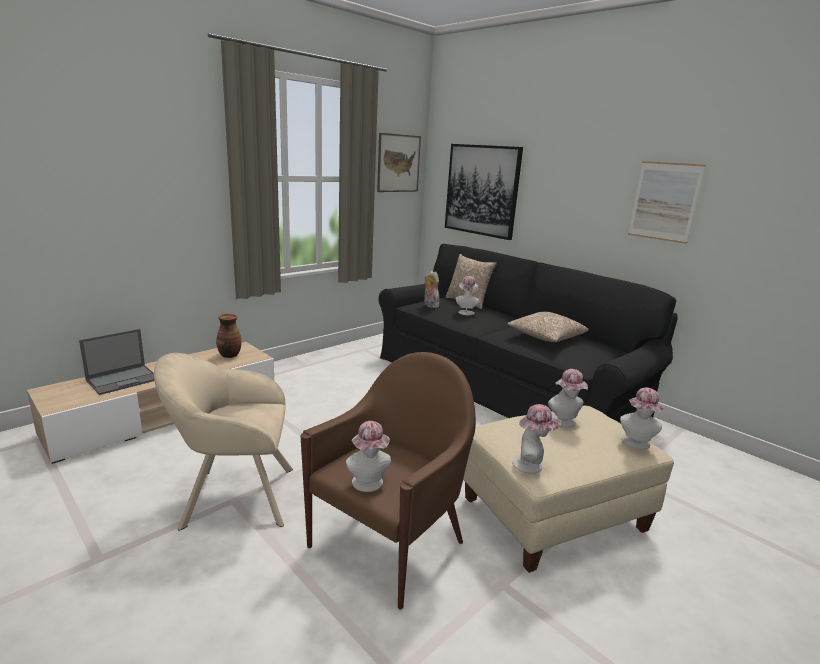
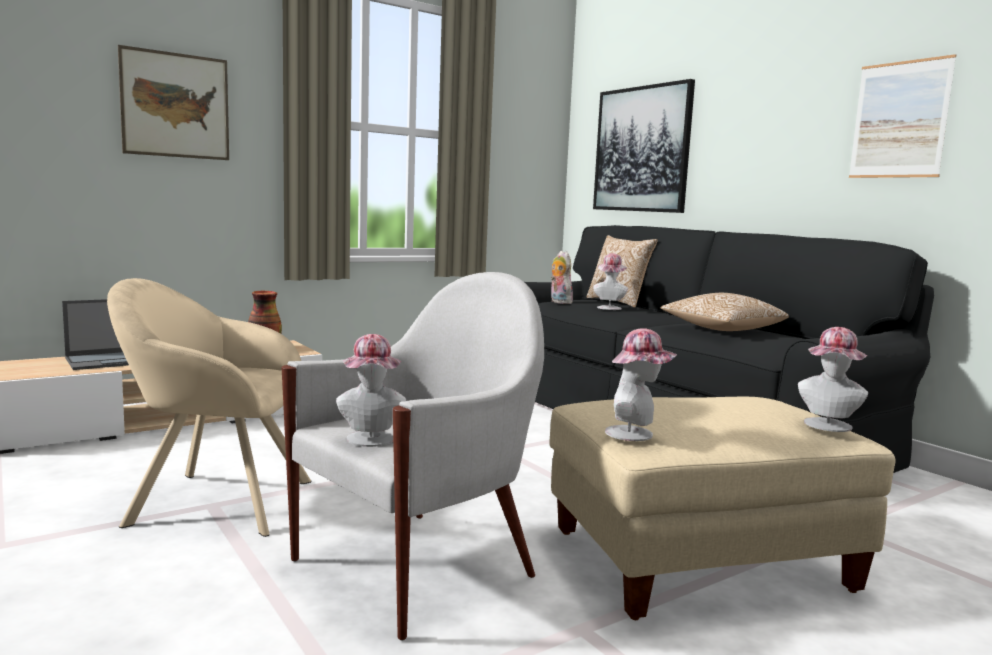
camera: 10 degrees right, 10 degrees down
brown armchair [300,352,476,609] -> white armchair [281,272,544,640]
picture [377,133,421,192] -> picture moved to [118,45,229,160]
hat [548,369,588,427] -> none

